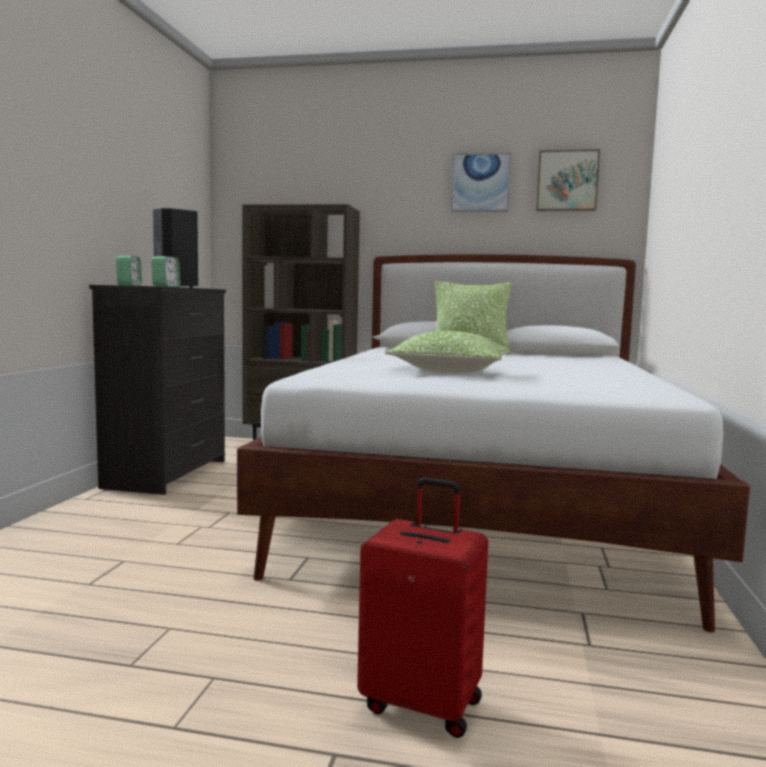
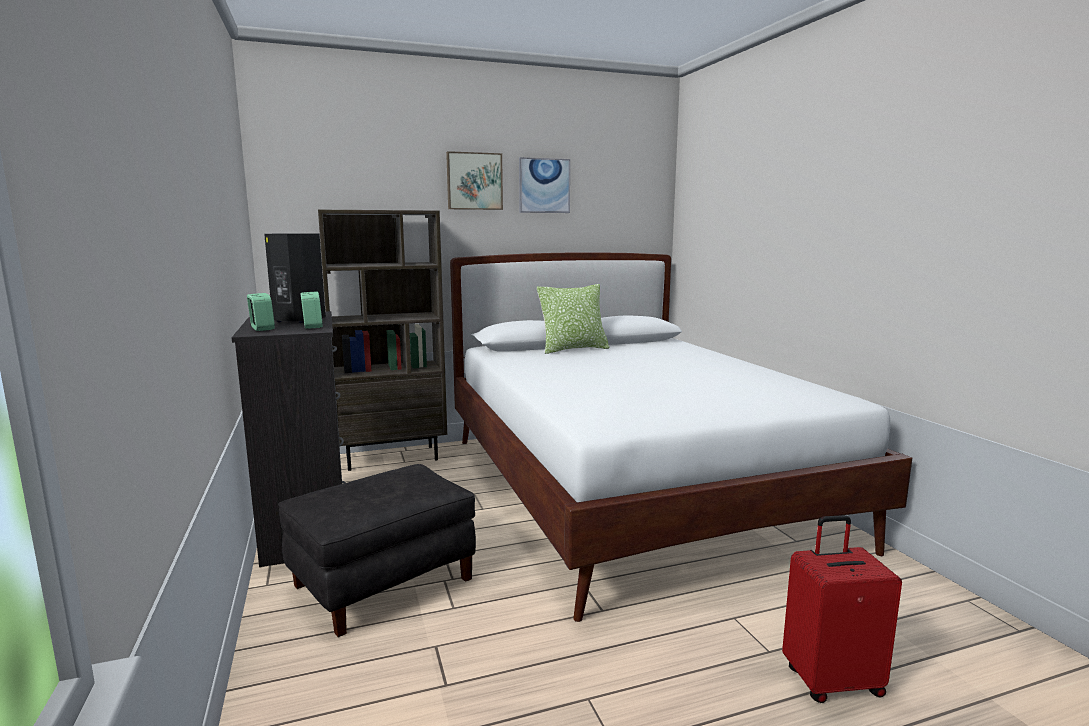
camera: 30 degrees left, 5 degrees up
pillow [385,331,509,373] -> none
picture [536,149,600,211] -> picture moved to [446,151,503,210]
none -> black ottoman [278,464,476,637]

